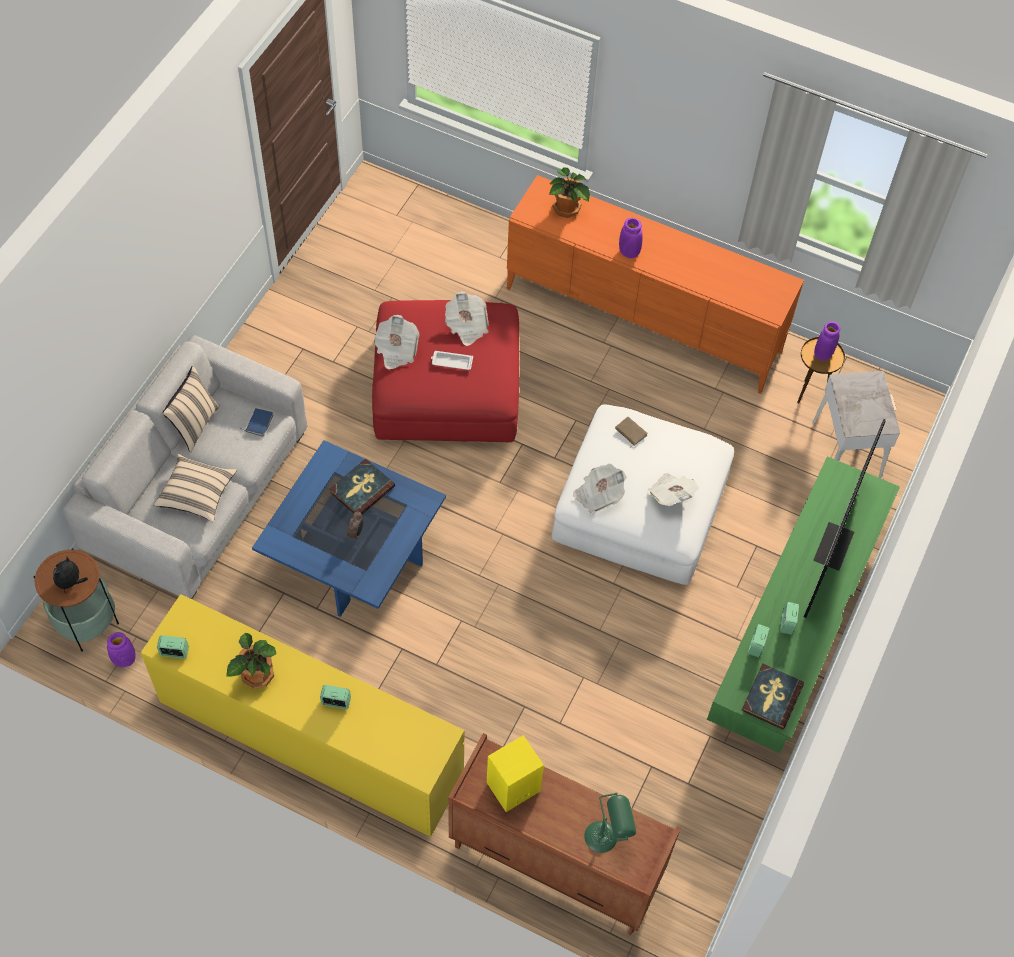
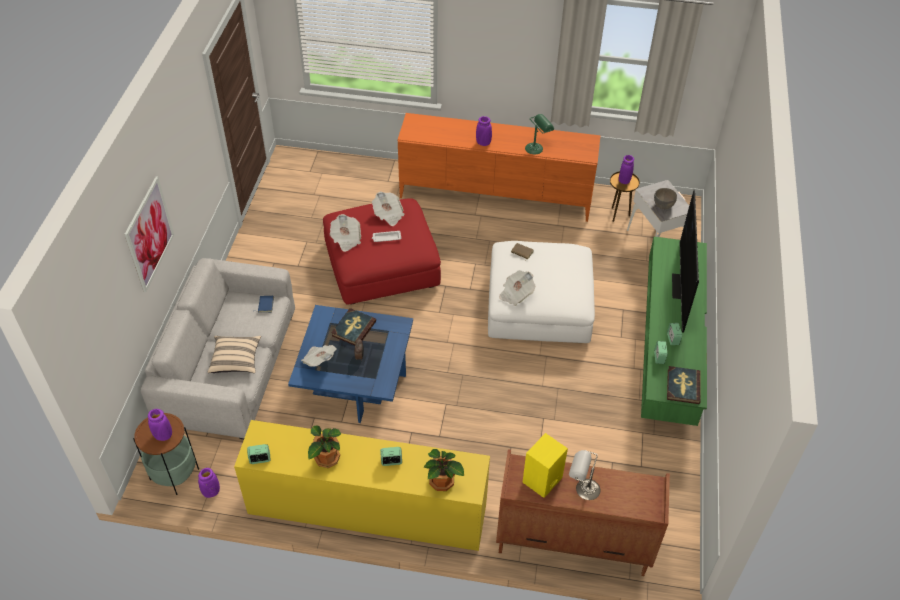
camera: 15 degrees left, 10 degrees down
plush toy [53,557,88,593] -> purple vase [148,409,172,441]
beige pillow [163,366,220,452] -> none
potted plant [549,167,590,218] -> potted plant moved to [424,449,464,491]
green table lamp [584,793,636,853] -> green table lamp moved to [525,114,554,155]
newspaper [648,473,699,506] -> newspaper moved to [301,345,337,367]
none -> picture [125,176,174,292]
none -> white table lamp [569,450,600,500]
none -> grey bowl [654,188,677,209]

